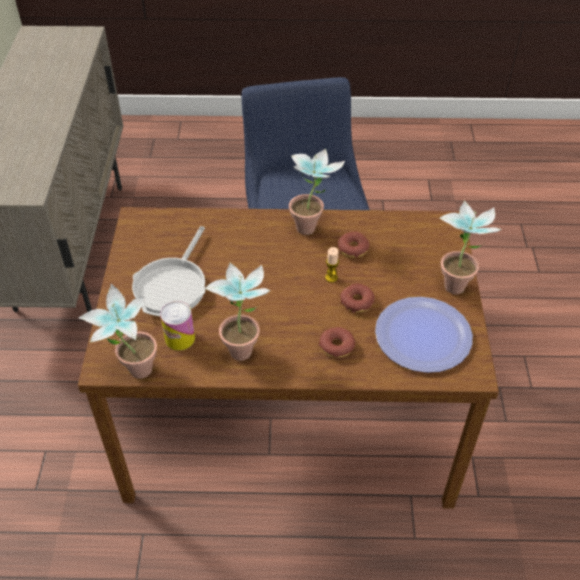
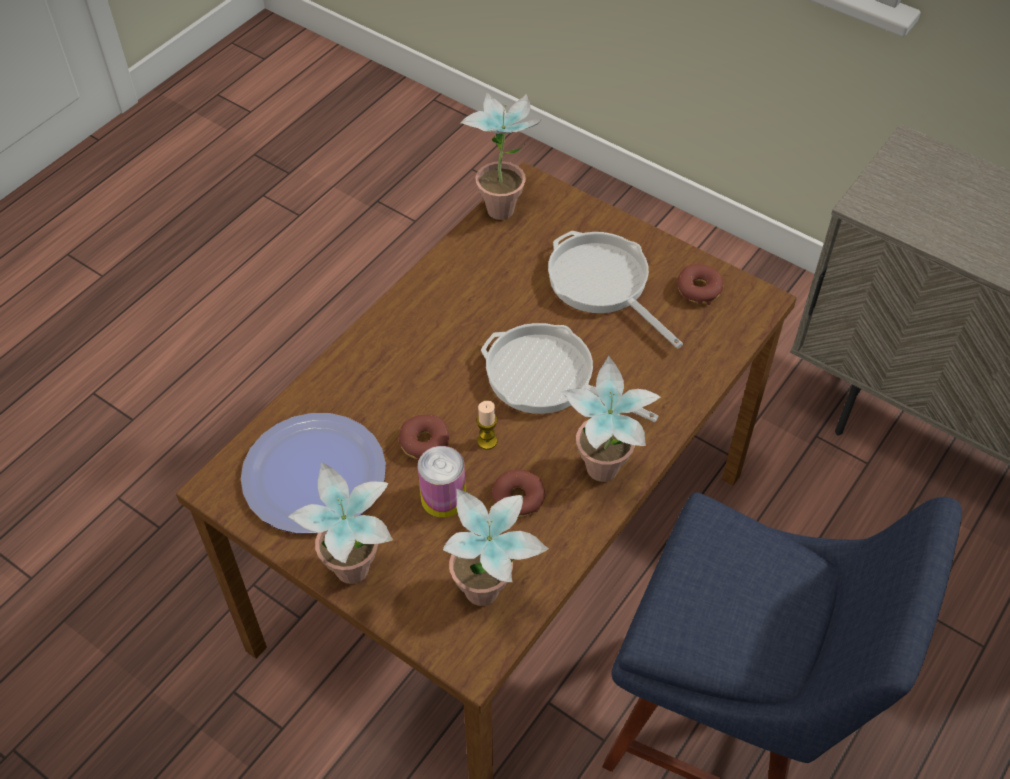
camera: 125 degrees right, 5 degrees up
can [160,301,195,351] -> can moved to [418,446,466,518]
potted plant [205,262,270,361] -> potted plant moved to [443,488,549,606]
donut [319,327,355,358] -> donut moved to [677,264,723,305]
none -> frying pan [481,323,658,422]

